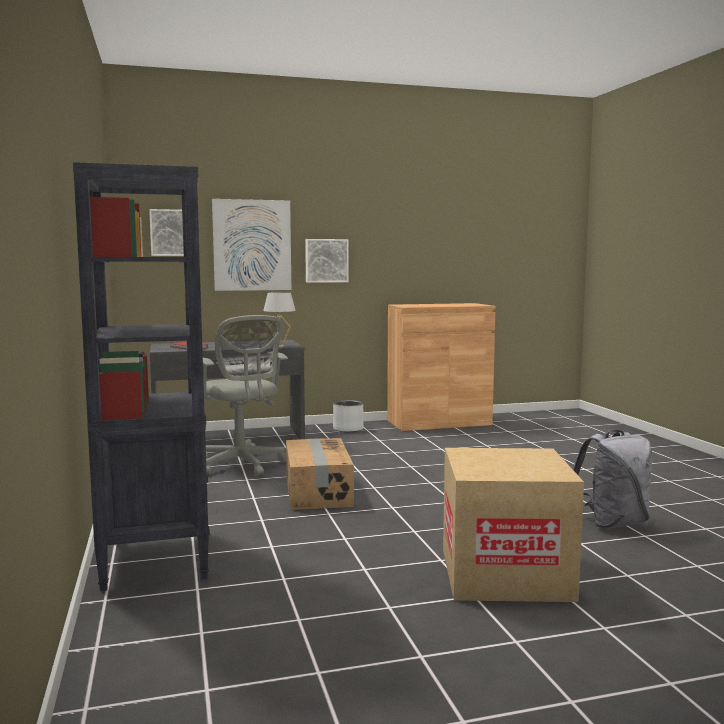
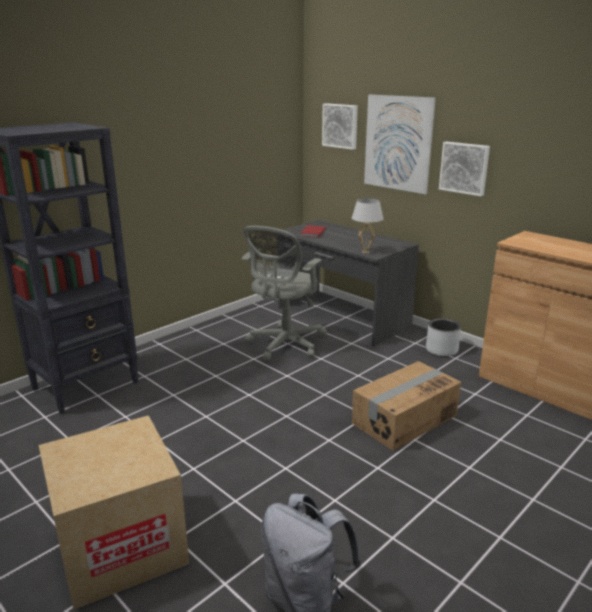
camera: 60 degrees right, 15 degrees up
cardboard box [286,438,354,510] -> cardboard box moved to [352,361,461,451]

